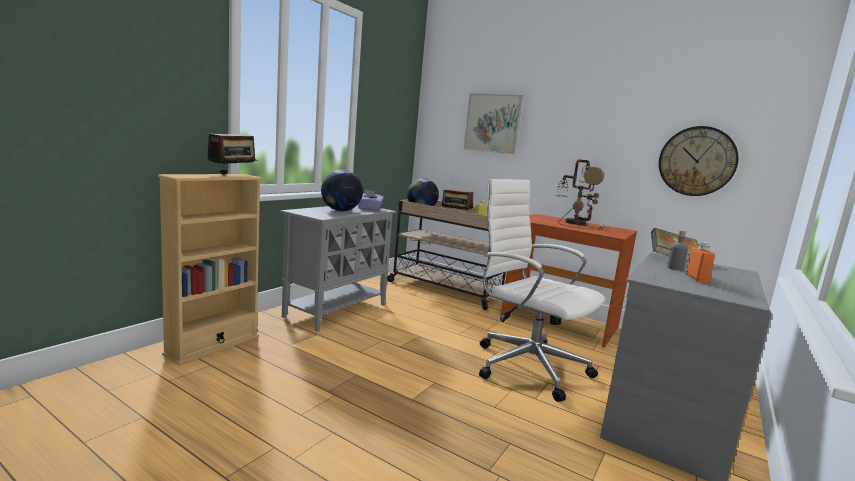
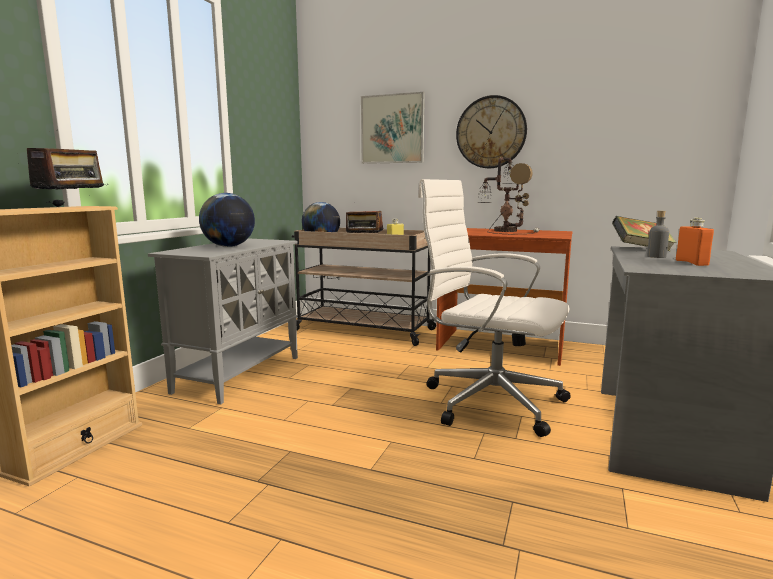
camera: 10 degrees left, 0 degrees up
purple tissue box [358,190,384,211] -> none
wall clock [659,126,739,196] -> wall clock moved to [456,95,527,169]

